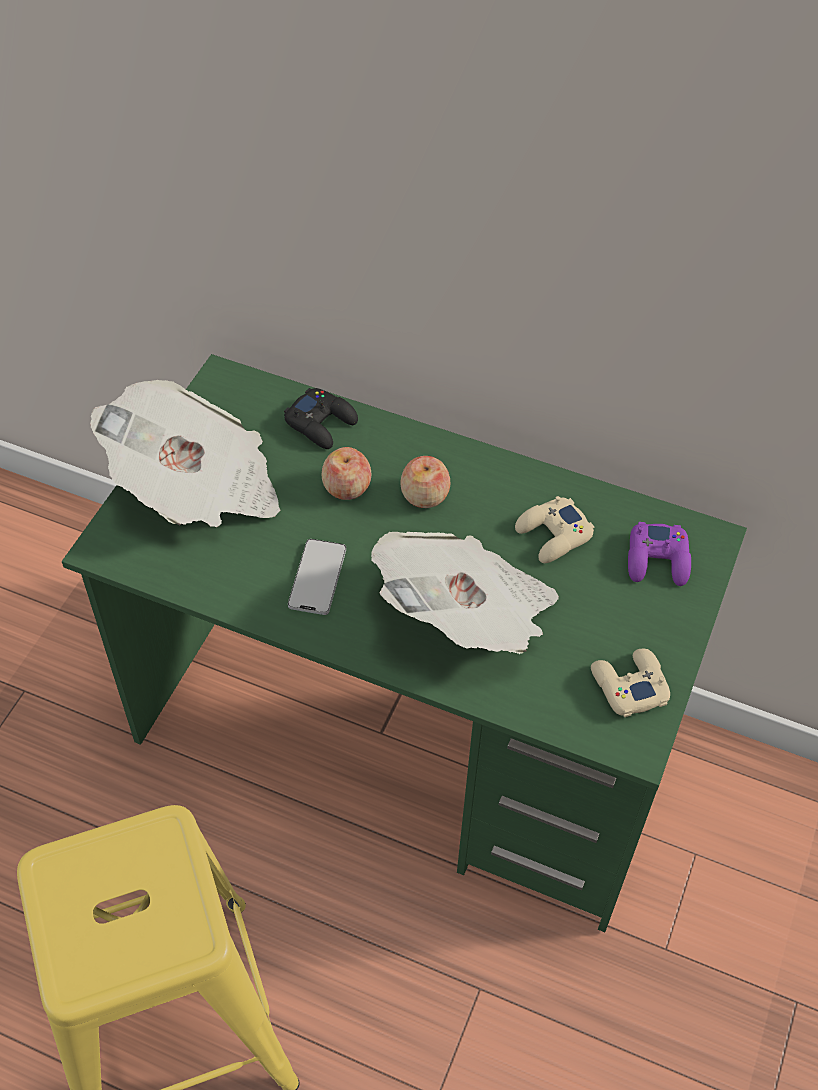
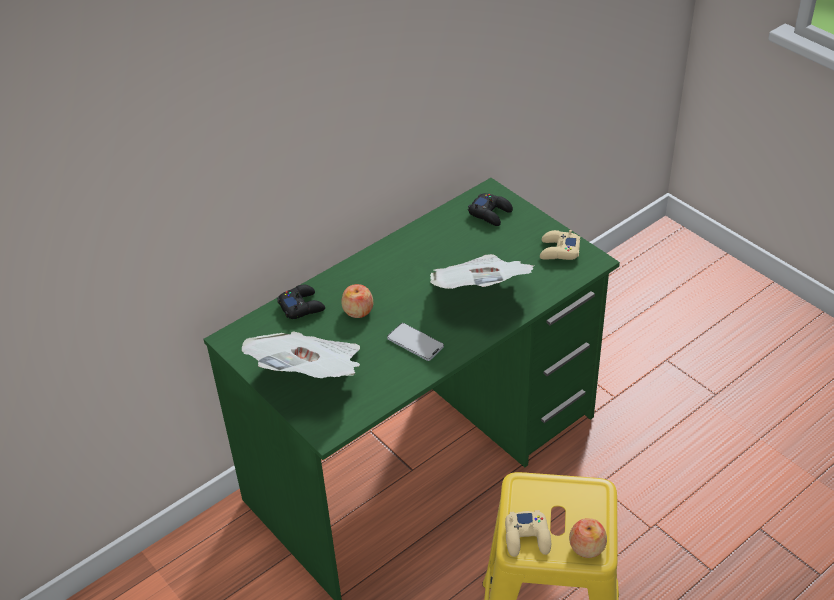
camera: 60 degrees left, 10 degrees down
apple [400,456,450,508] -> apple moved to [569,518,607,558]
beige game controller [515,496,594,563] -> beige game controller moved to [505,510,551,557]
purple game controller [628,522,691,586] -> black game controller [468,193,513,226]

